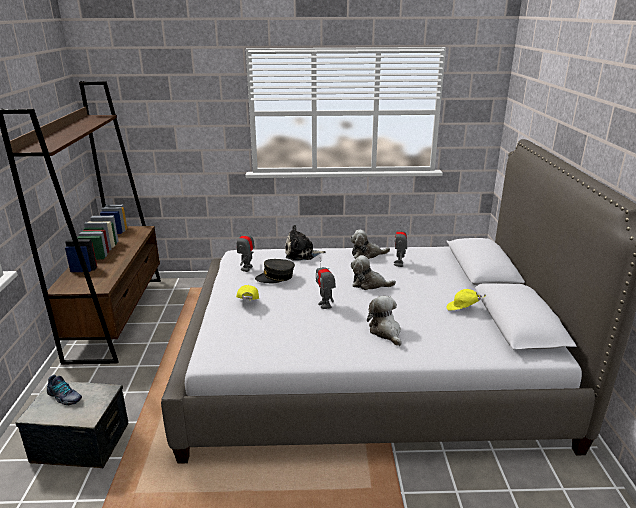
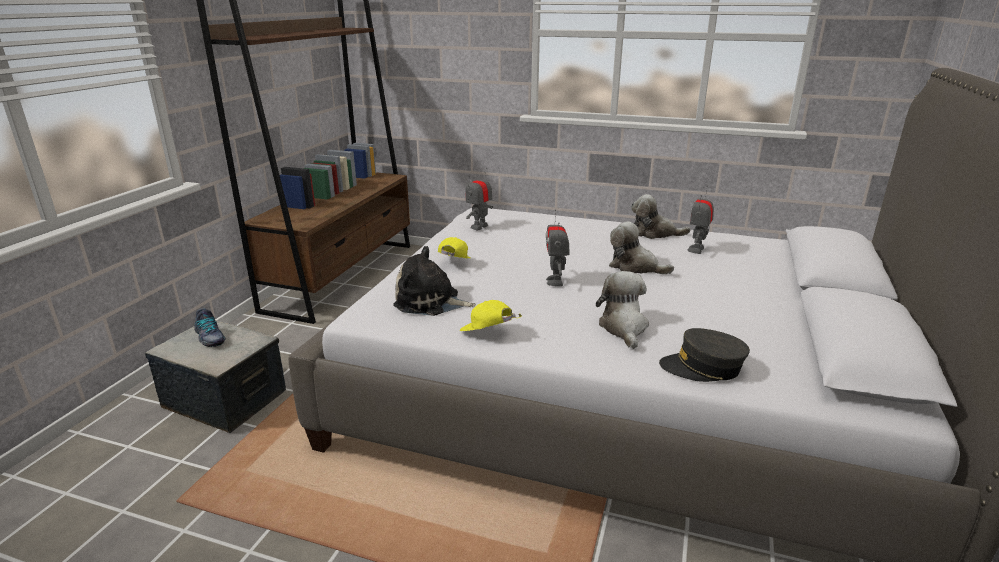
camera: 20 degrees right, 0 degrees up
grey cap [255,259,295,283] -> grey cap moved to [659,328,750,382]
plush toy [285,225,326,261] -> plush toy moved to [393,246,476,316]
yellow cap [447,289,486,311] -> yellow cap moved to [460,300,522,331]

